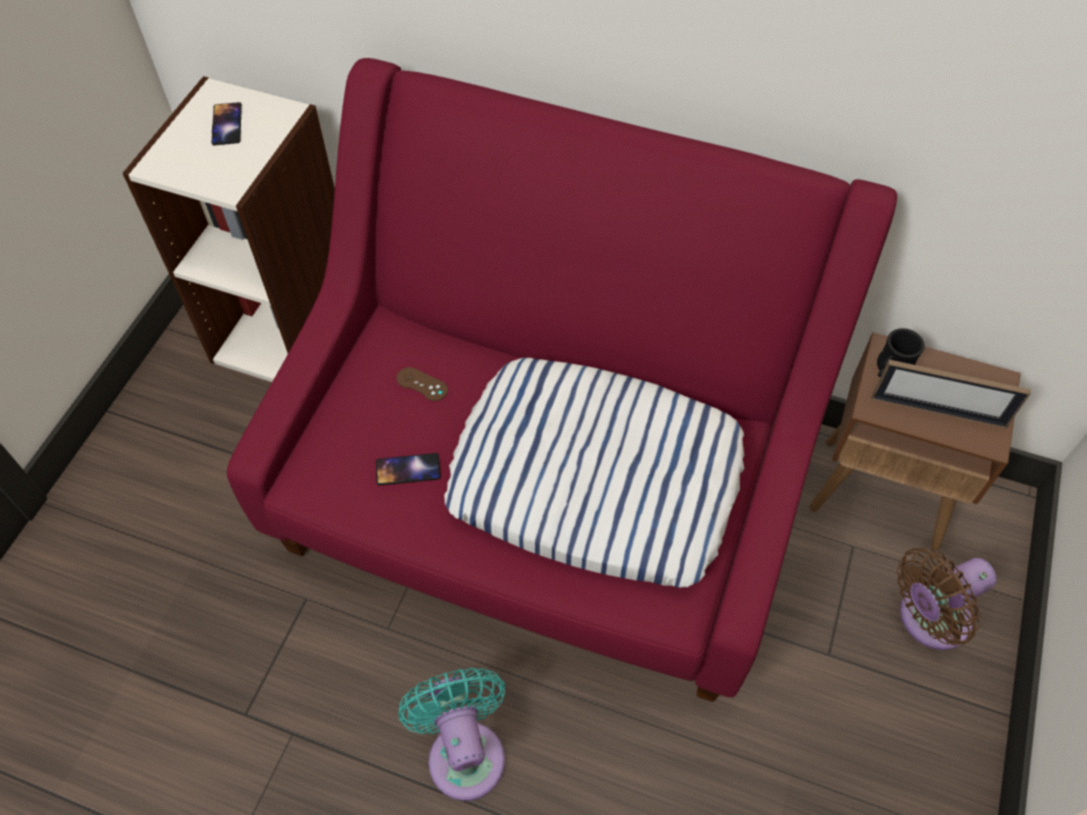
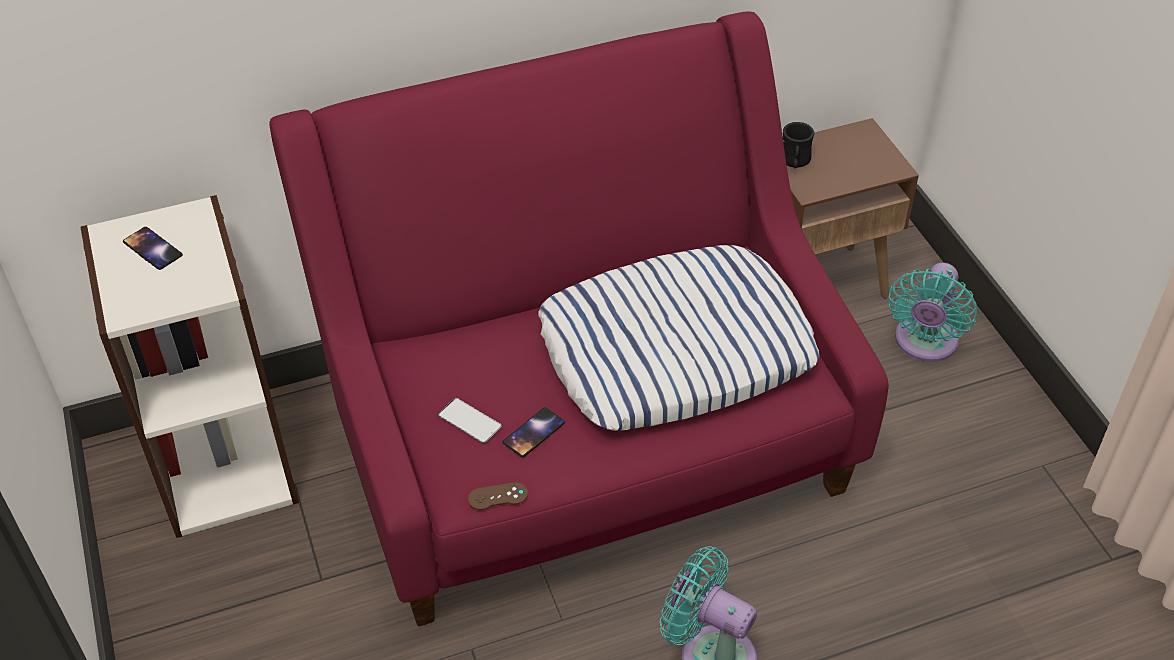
camera: 40 degrees left, 10 degrees down
brown game controller [397,367,448,401] -> brown game controller moved to [468,482,528,510]
picture frame [872,360,1031,428] -> none
brown fan [897,548,997,650] -> turquoise fan [888,263,977,362]
none -> phone [438,398,502,443]

